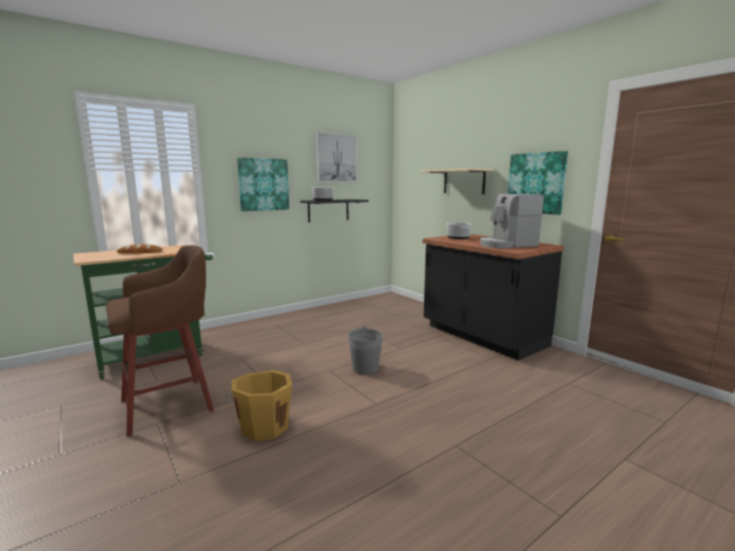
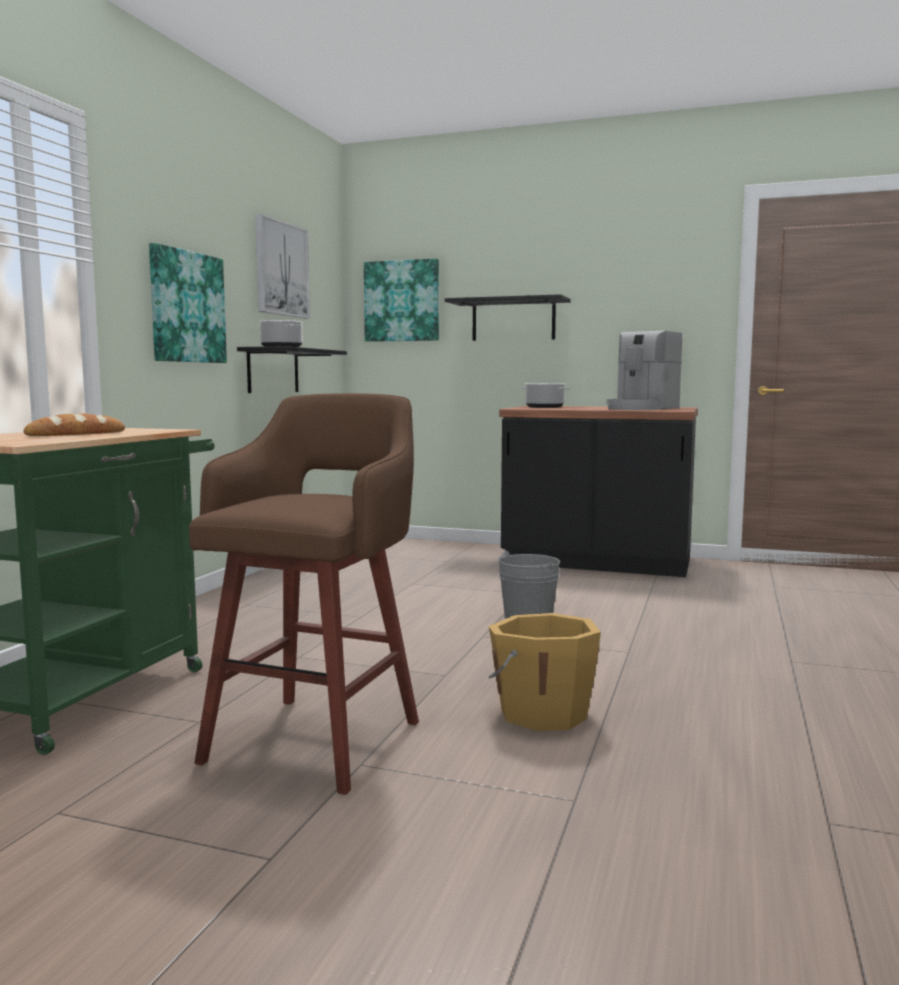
camera: 35 degrees left, 5 degrees down
beige shelf [420,168,494,194] -> black shelf [445,294,571,341]
picture [508,151,568,215] -> picture moved to [364,258,439,342]

